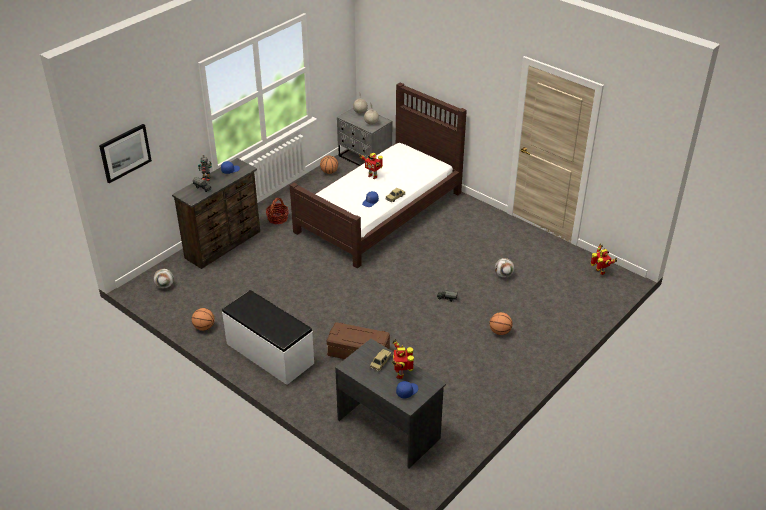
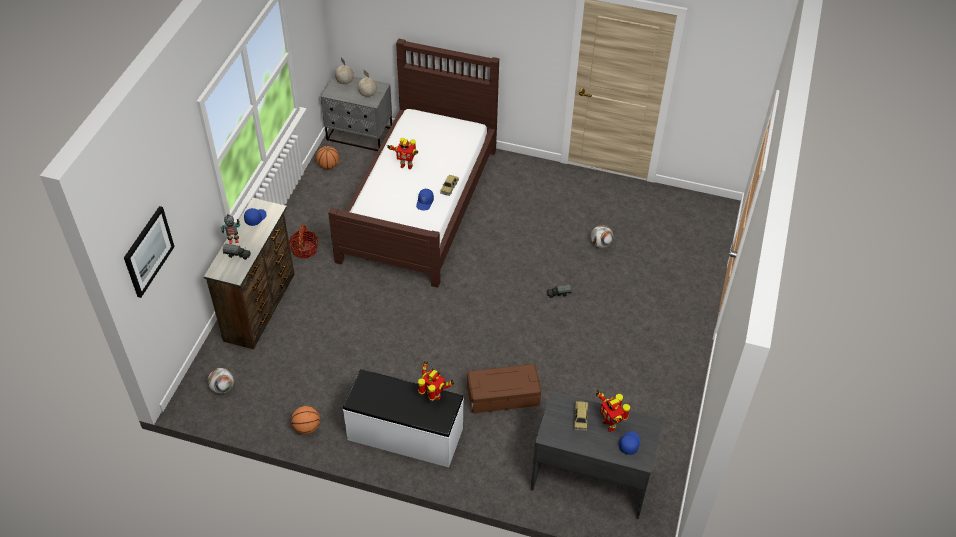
camera: 25 degrees left, 10 degrees up
basketball [489,312,513,335] -> none
toy robot [591,244,617,275] -> toy robot moved to [418,361,454,401]

